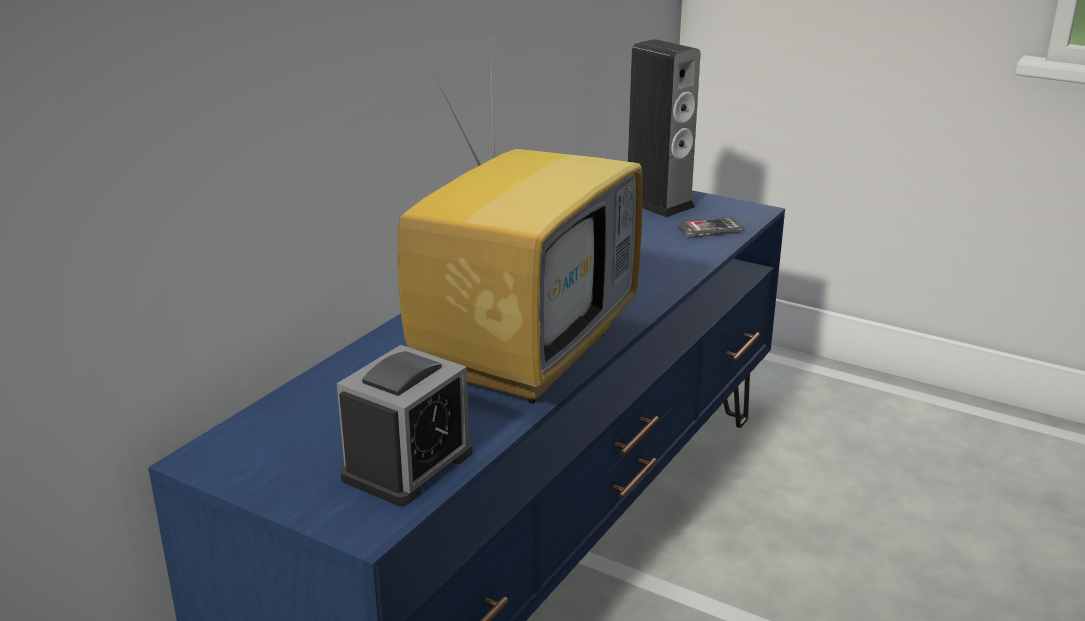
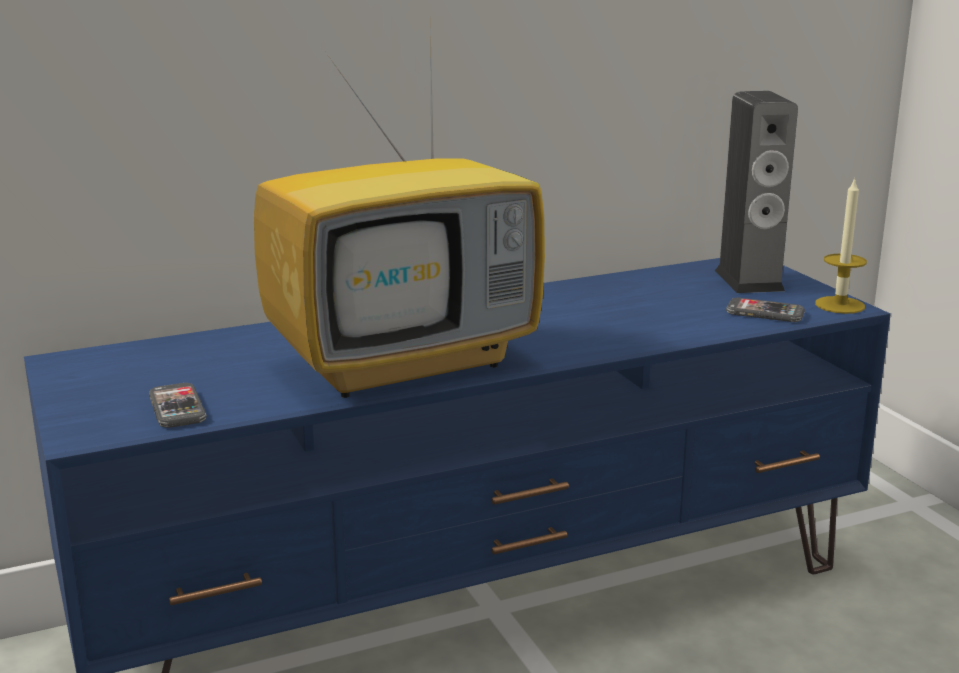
camera: 35 degrees right, 5 degrees down
alarm clock [337,345,473,506] -> phone [149,383,207,428]
none -> candle [815,177,867,314]

